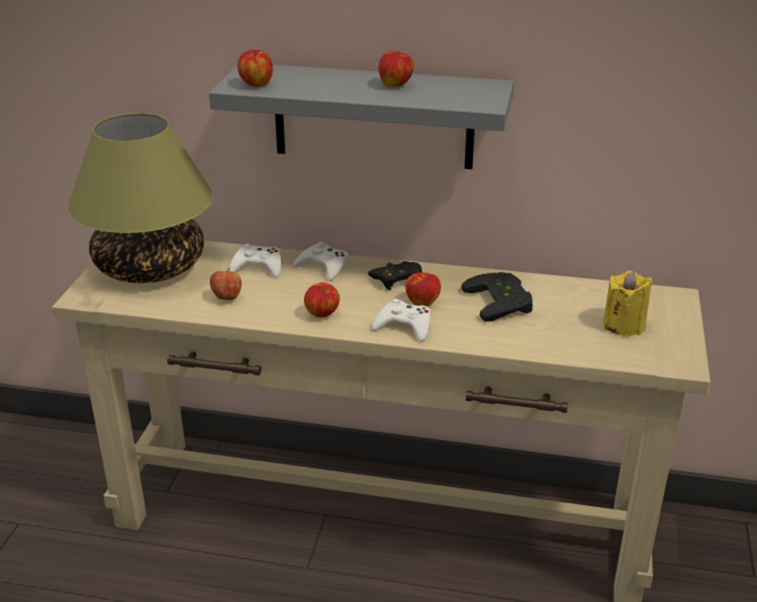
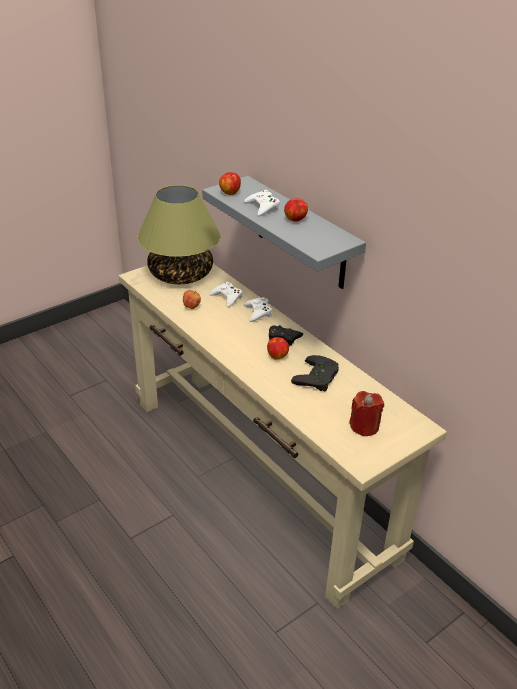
camera: 40 degrees right, 5 degrees up
apple [304,282,340,317] -> none
white game controller [372,299,431,342] -> white game controller moved to [244,190,280,216]
yellow candle [603,271,653,336] -> red candle [349,391,384,437]

